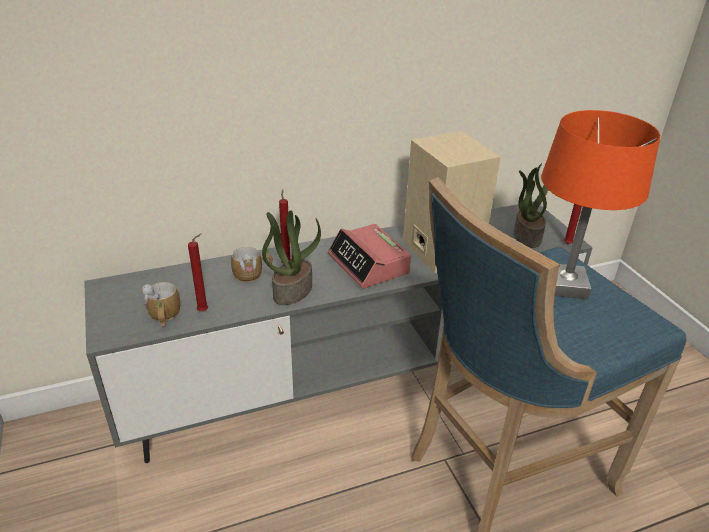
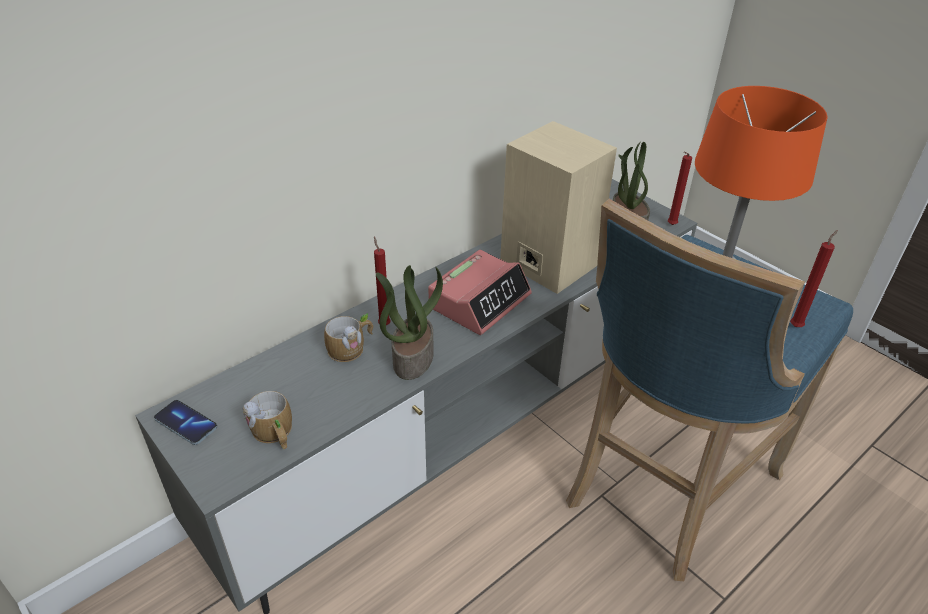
camera: 20 degrees left, 5 degrees up
red candle [188,233,208,312] -> red candle moved to [790,230,838,327]
alarm clock [328,224,411,289] -> alarm clock turned 90 degrees counterclockwise [428,250,532,335]
none -> phone [154,400,217,445]

